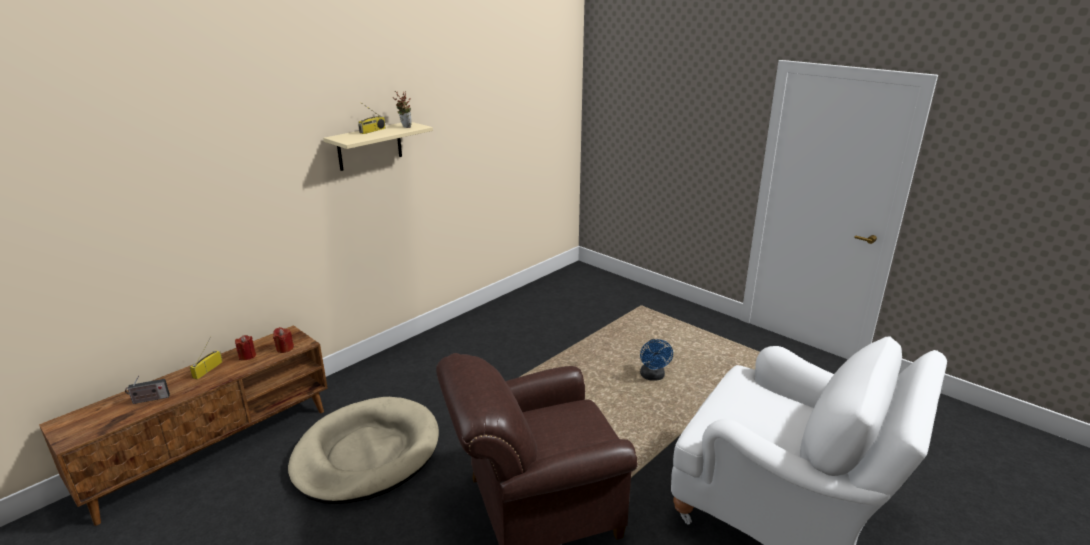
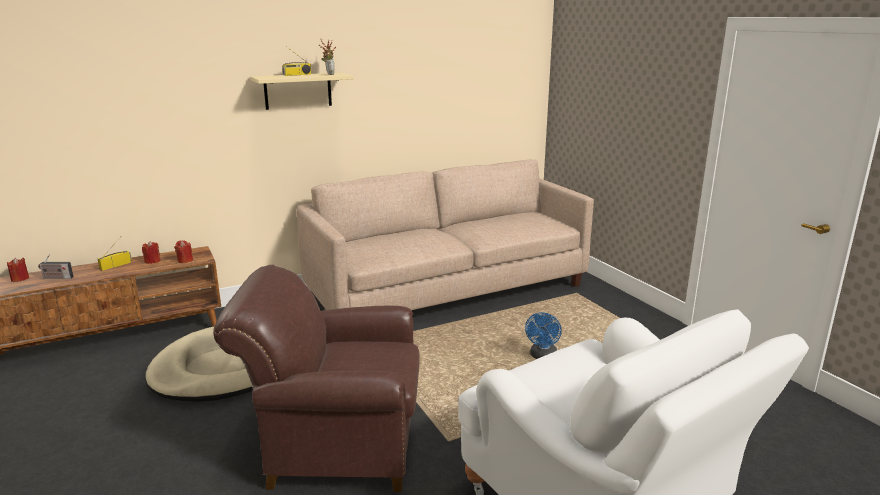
camera: 20 degrees right, 5 degrees down
none -> red candle [7,257,29,282]
none -> beige sofa [297,160,594,310]

